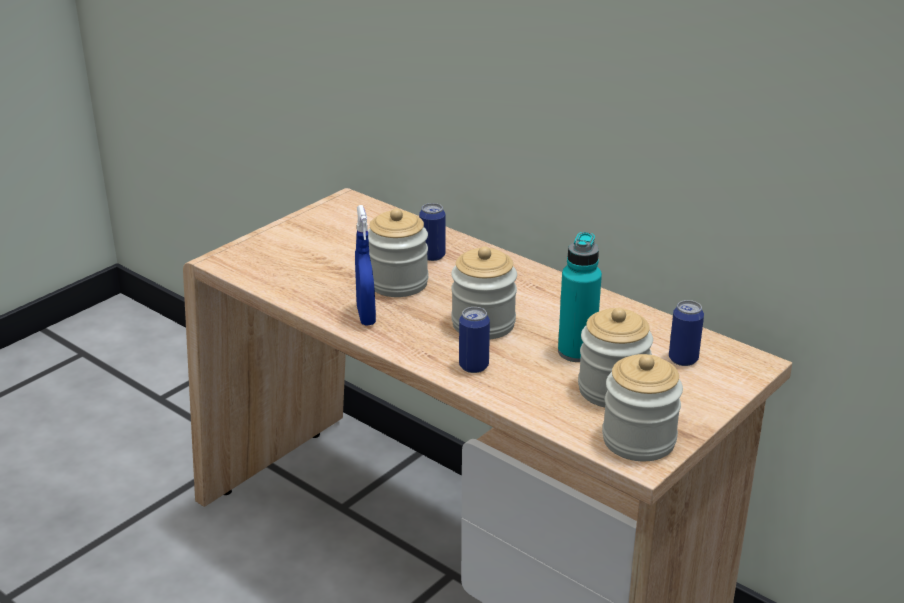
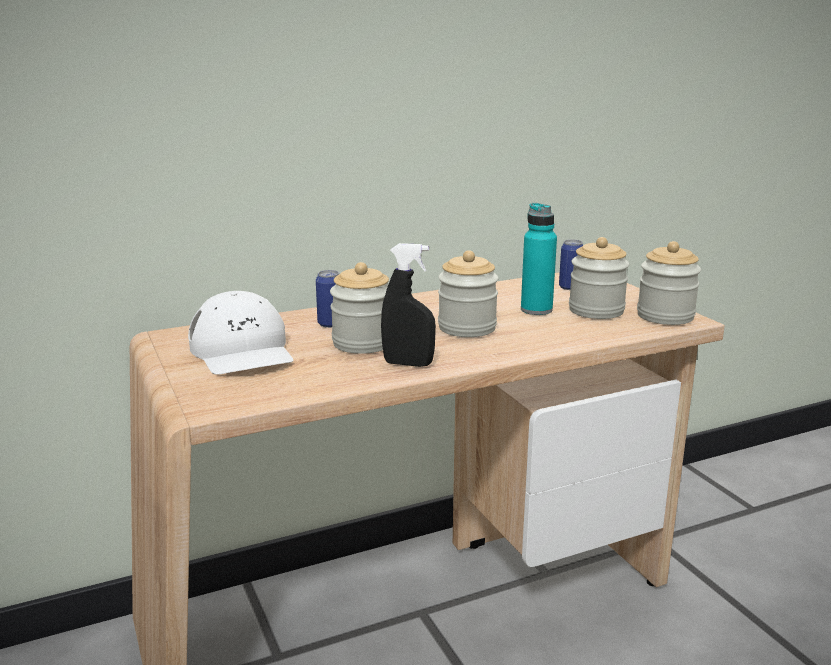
camera: 65 degrees left, 10 degrees down
blue spray bottle [355,205,376,326] -> black spray bottle [381,243,436,367]
can [459,307,490,373] -> none
none -> white cap [188,291,293,375]

